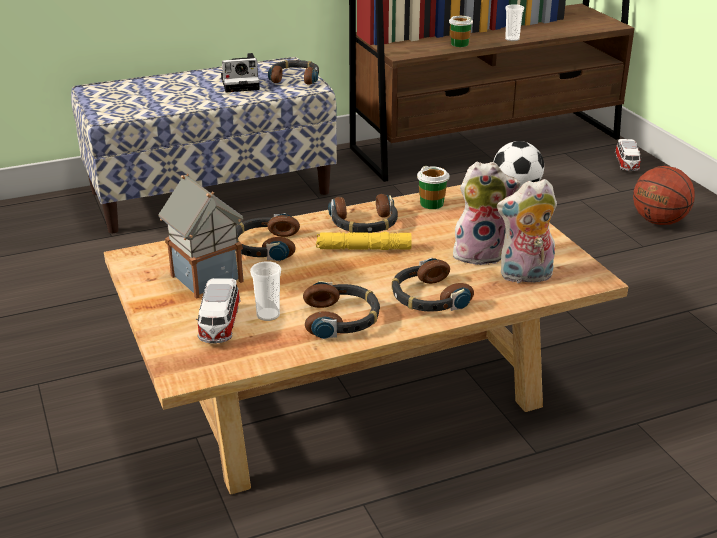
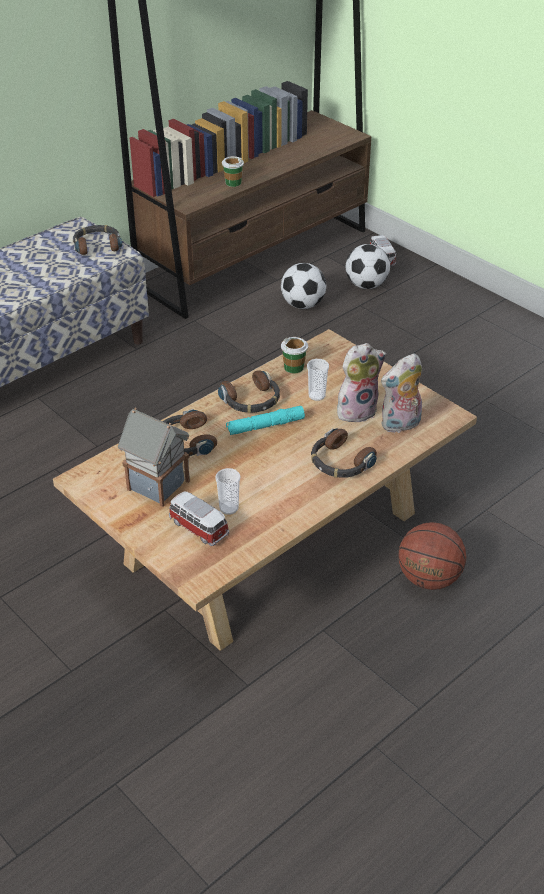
camera: 20 degrees left, 10 degrees up
toy car [196,278,241,344] -> toy car turned 150 degrees clockwise [169,491,229,546]
camera [221,53,260,93] -> none
headphones [303,281,380,339] -> none
yellow flashlight [316,232,412,250] -> turquoise flashlight [226,406,305,435]
cup [505,4,524,41] -> cup moved to [307,359,329,401]
basketball [633,166,695,225] -> basketball moved to [398,522,466,590]
none -> football [346,244,390,289]

